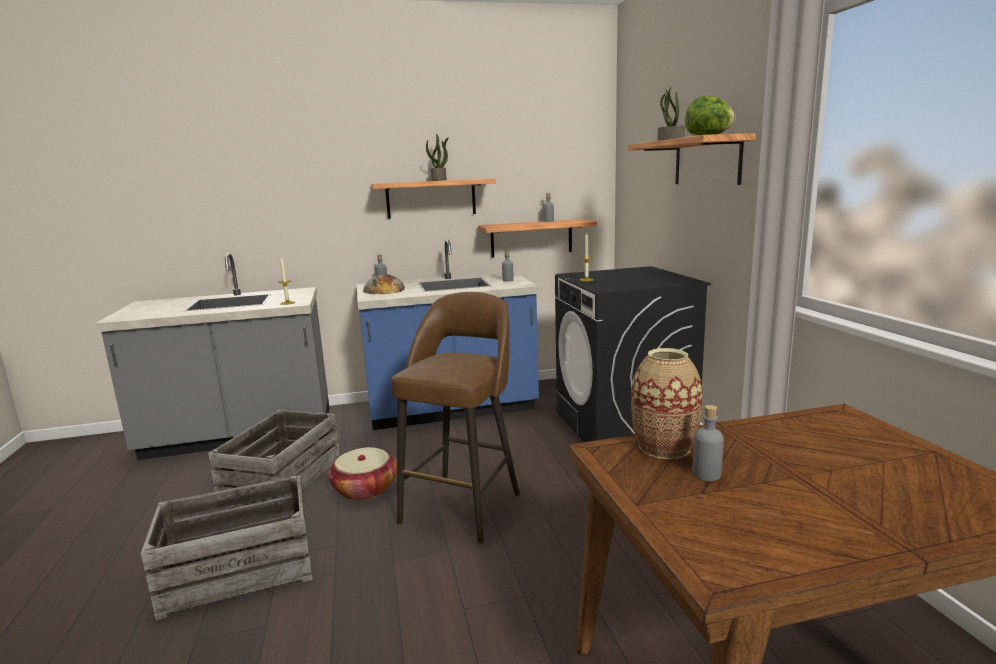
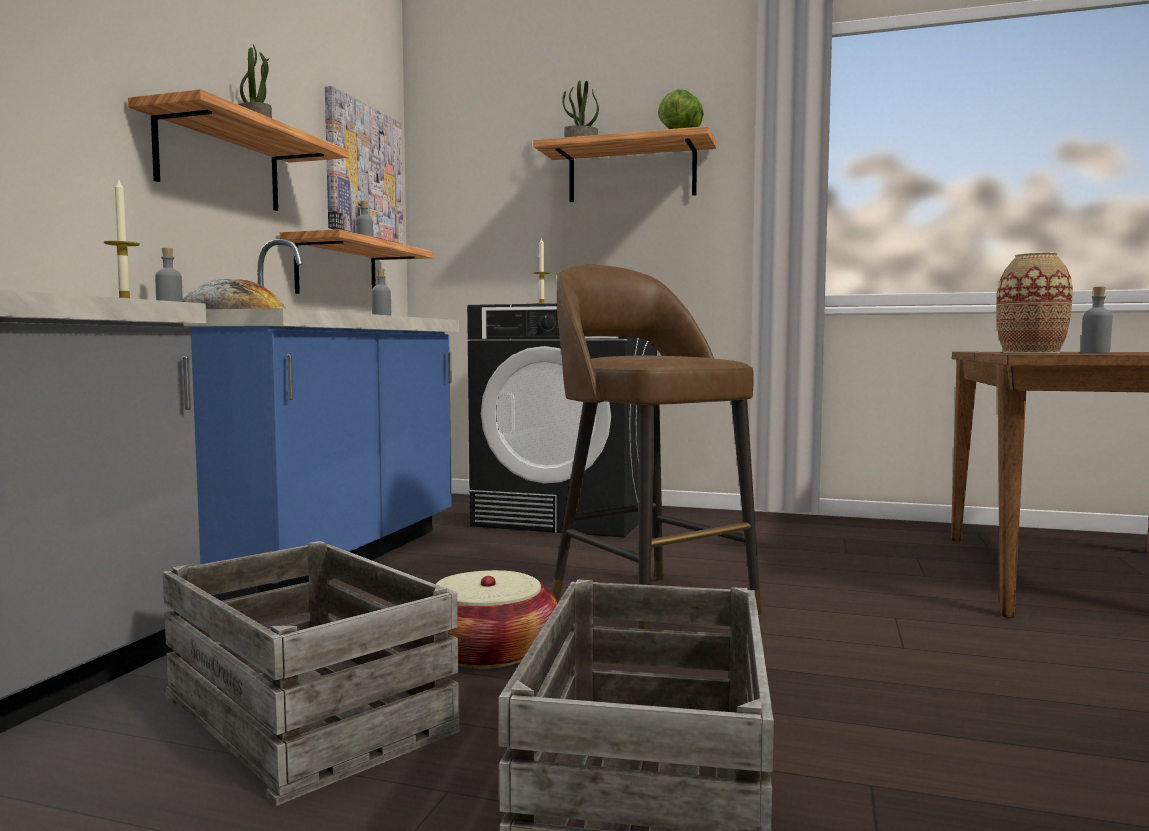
camera: 60 degrees left, 10 degrees down
none -> picture [325,86,403,244]

